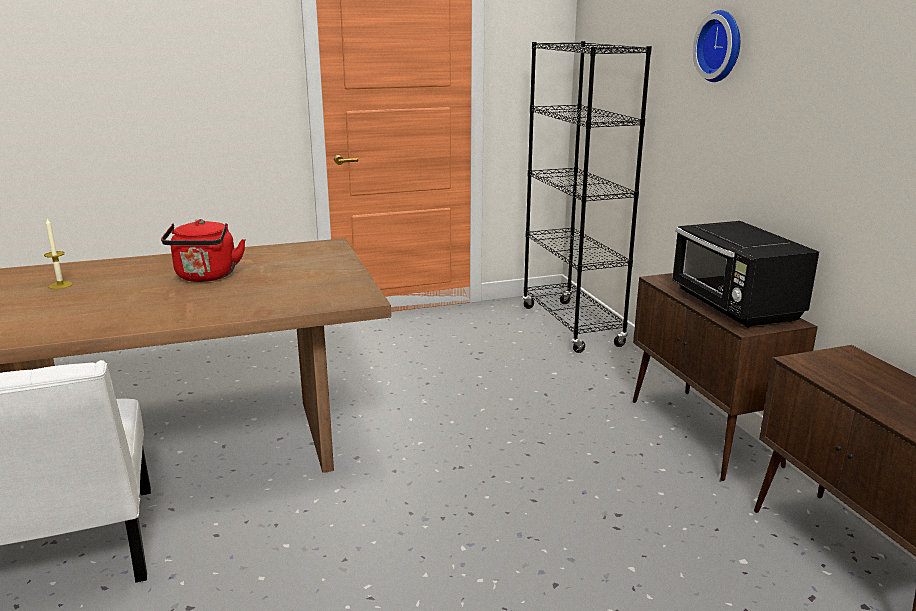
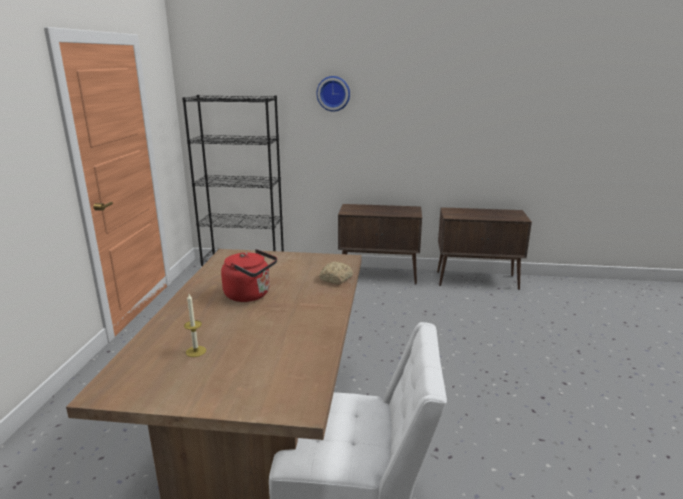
camera: 65 degrees left, 0 degrees up
black microwave [672,221,819,328] -> none
none -> bread [319,262,353,285]

